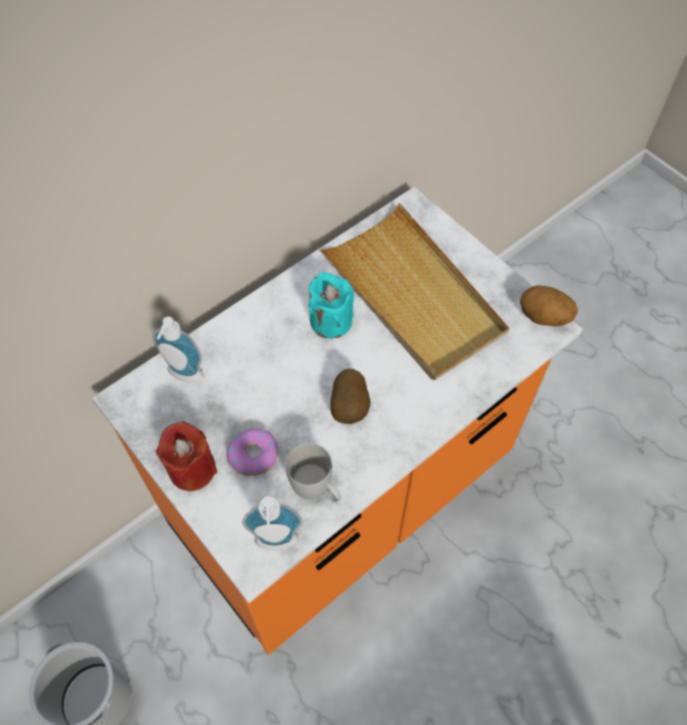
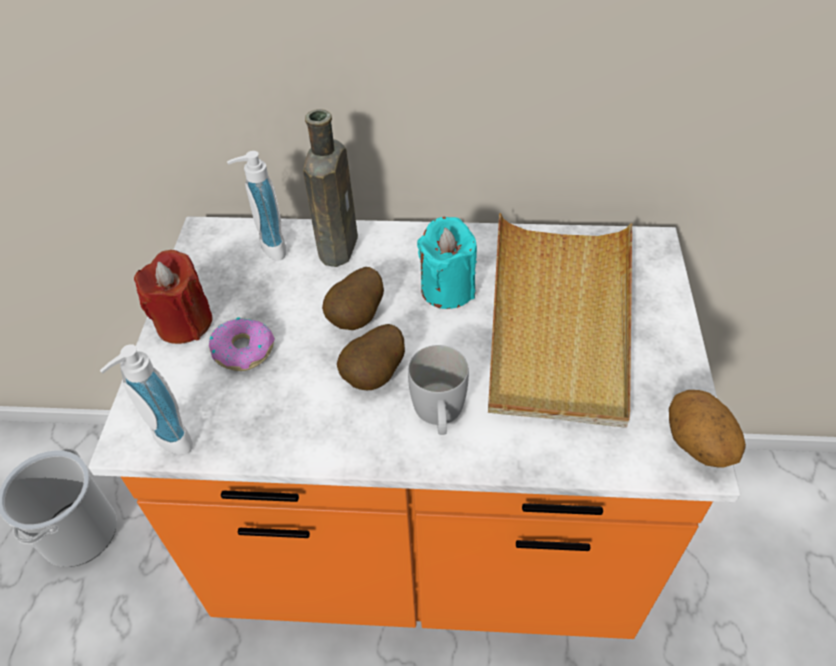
camera: 45 degrees right, 10 degrees down
white mug [286,443,341,502] -> white mug moved to [408,345,469,435]
none -> brown bottle [303,109,358,267]
none -> potato [322,267,384,330]

